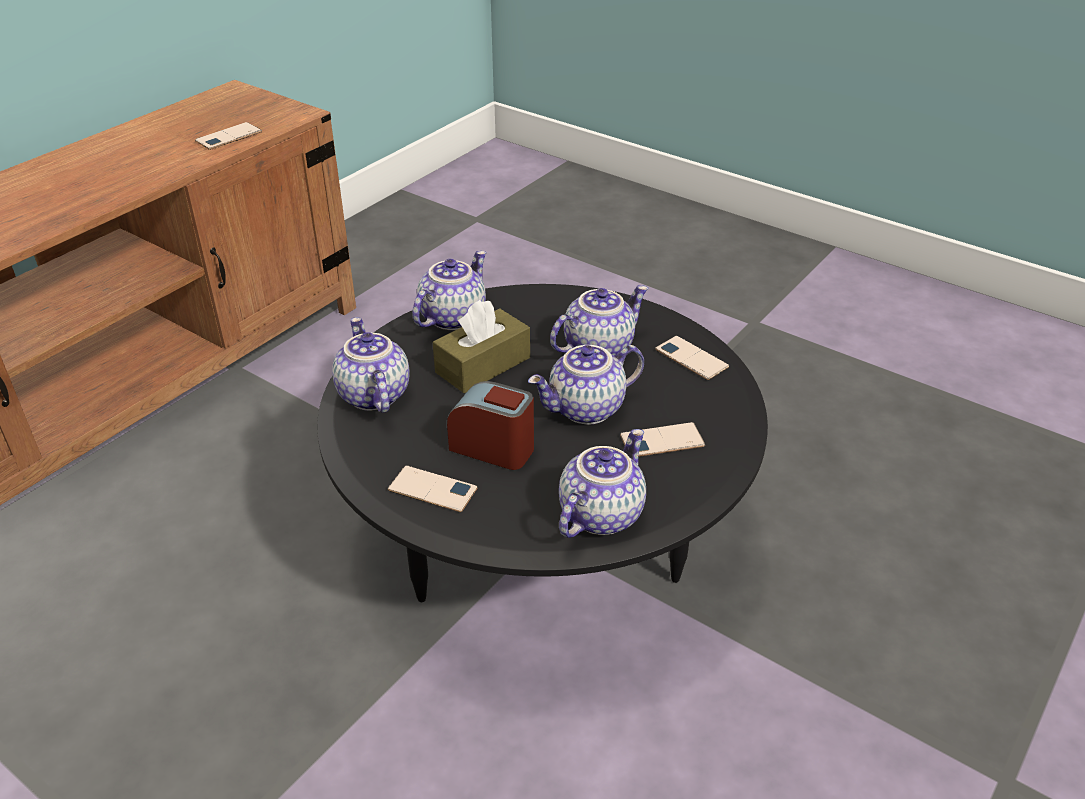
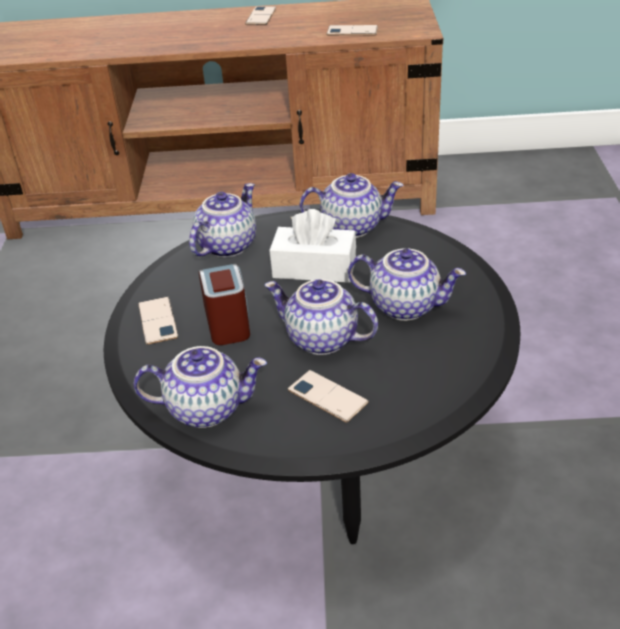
camera: 55 degrees right, 0 degrees up
brown tissue box [433,300,530,393] -> white tissue box [269,209,356,283]
phone [655,336,729,380] -> phone moved to [245,6,276,25]

